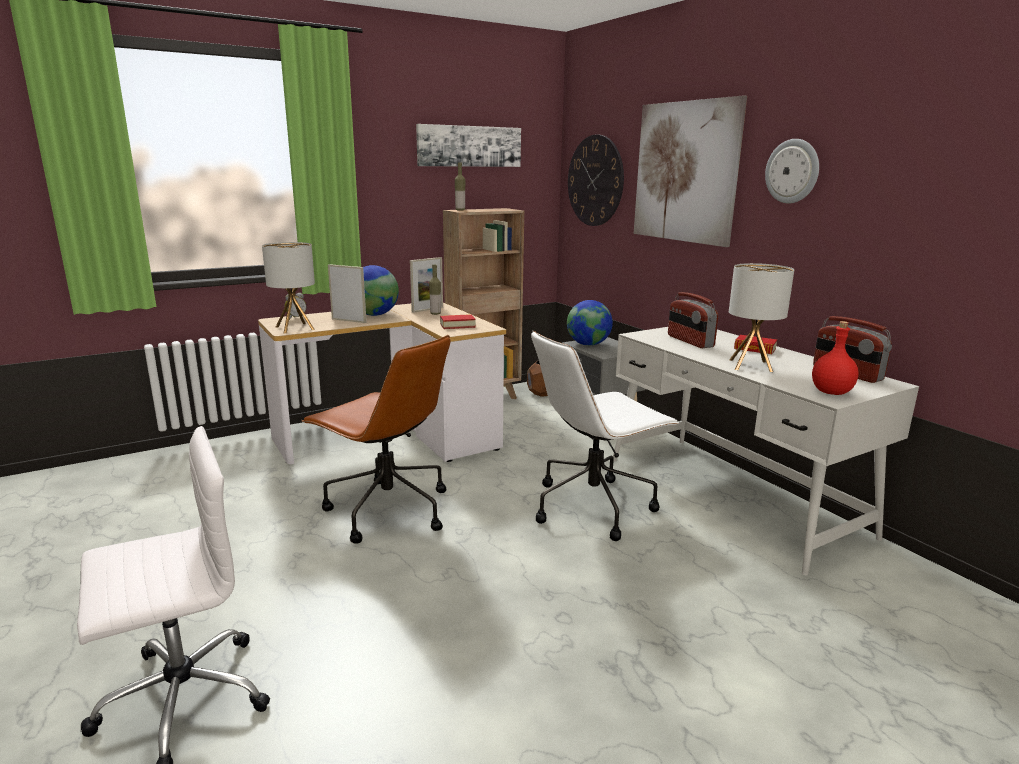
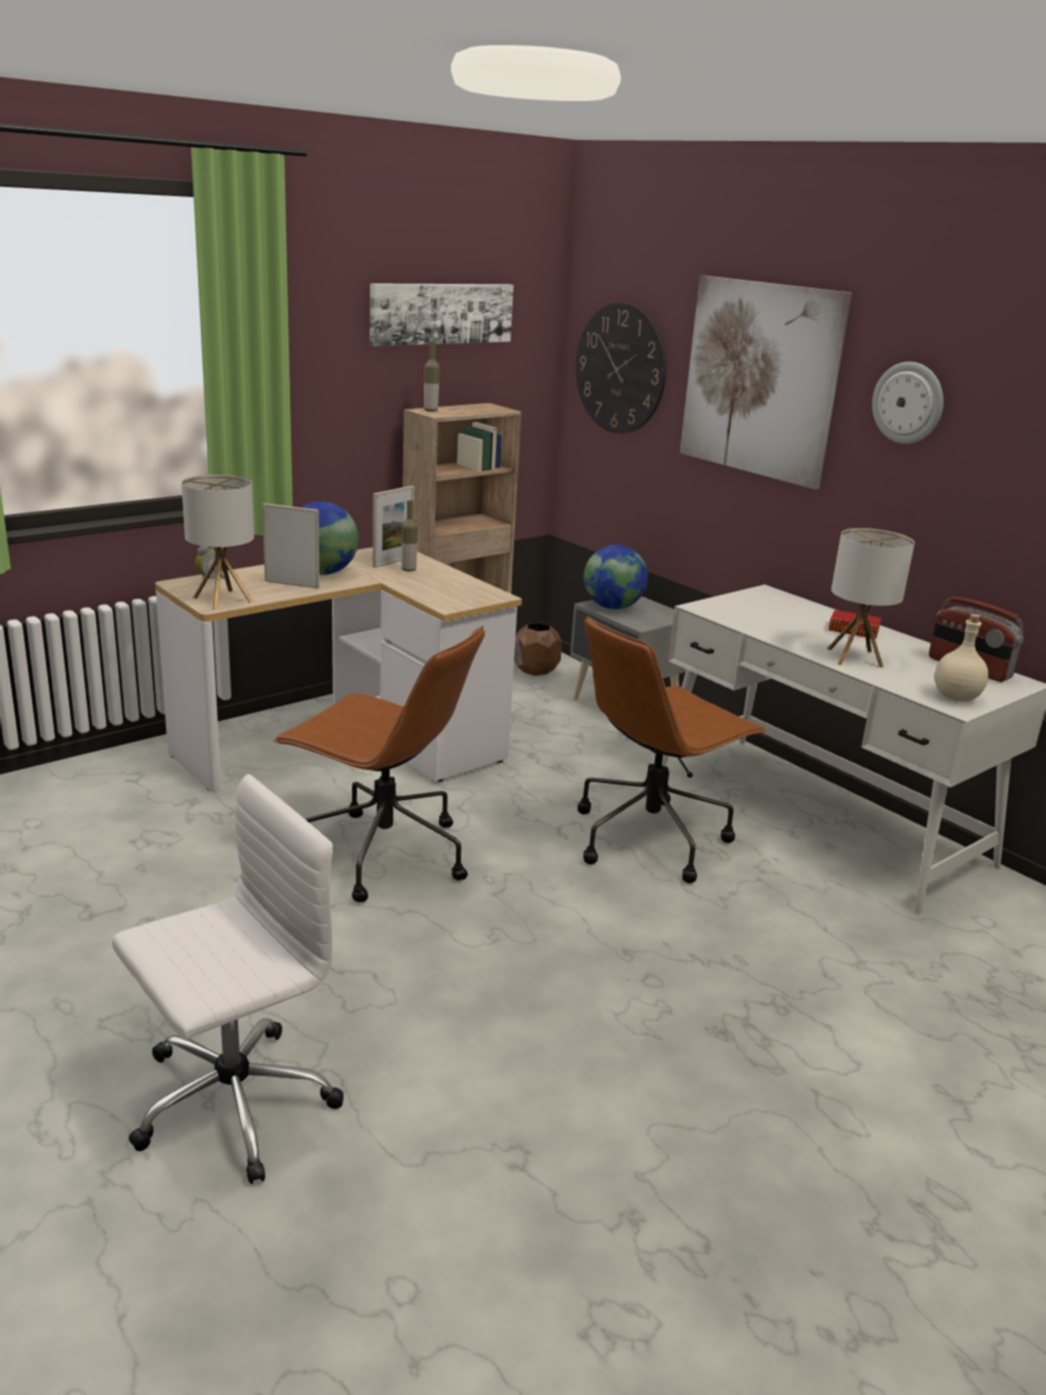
camera: 10 degrees left, 5 degrees up
book [440,314,476,329] -> none
white office chair [531,331,679,541] -> brown office chair [578,616,766,883]
radio [668,292,718,348] -> none
red bottle [812,321,859,395] -> beige bottle [935,614,988,701]

